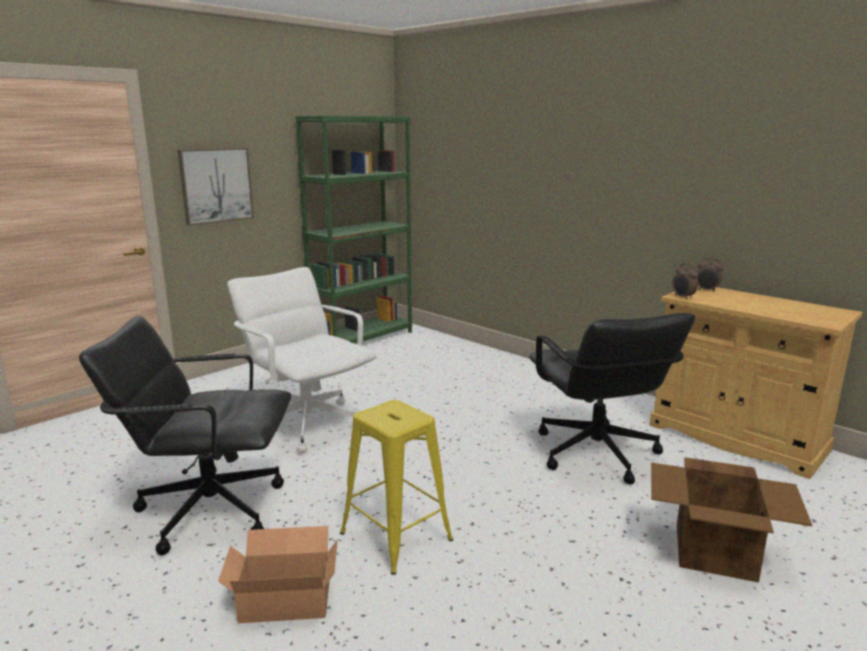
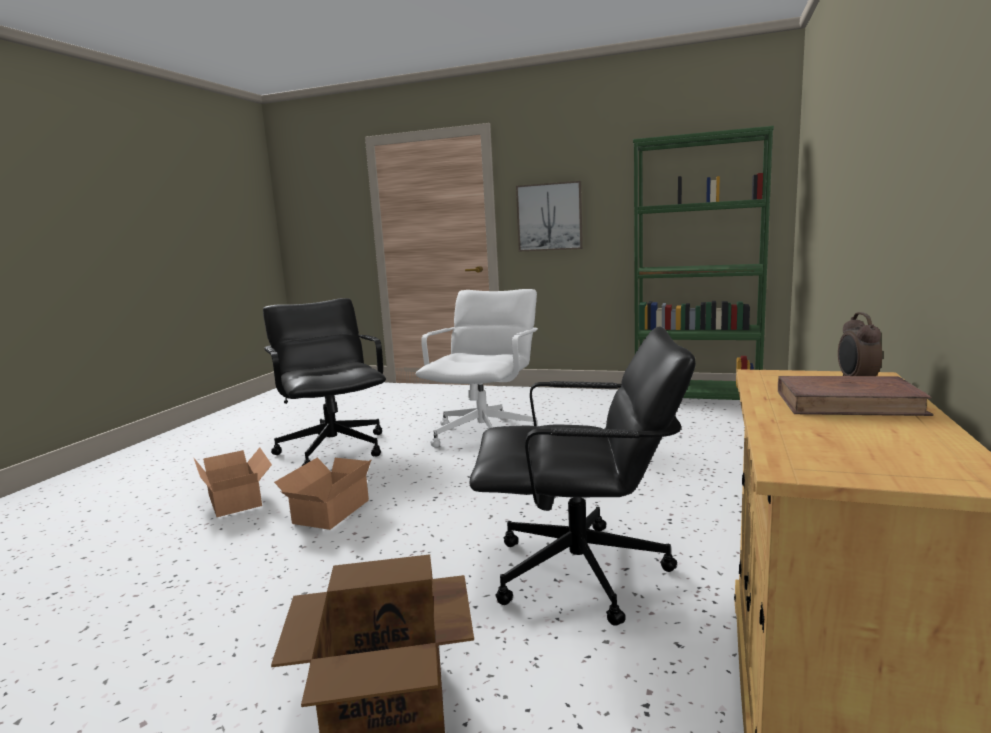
camera: 65 degrees right, 5 degrees down
yellow stool [340,400,453,575] -> cardboard box [274,458,372,530]
black office chair [529,313,695,484] -> black office chair turned 135 degrees counterclockwise [469,326,696,626]
alarm clock [672,263,698,300] -> none
none -> brown book [778,376,933,416]

